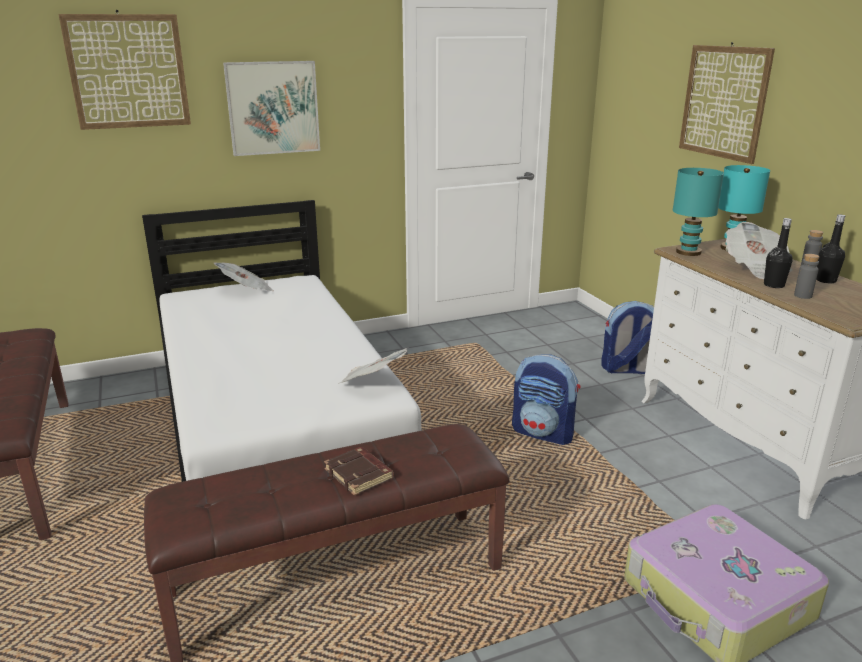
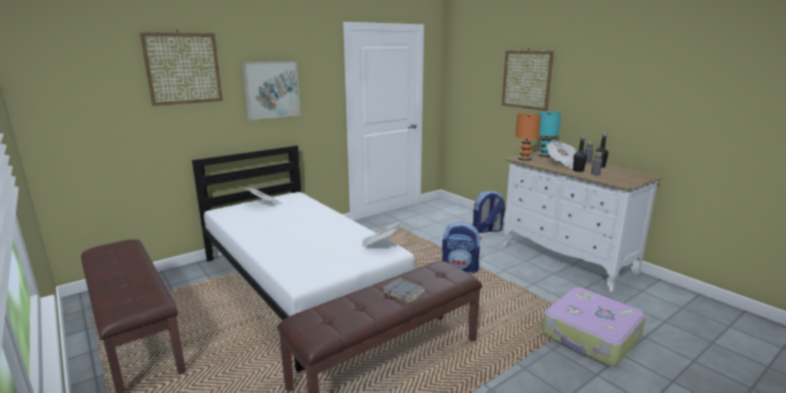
camera: 15 degrees left, 5 degrees down
brown book [324,447,394,496] -> grey book [383,278,426,303]
turquoise table lamp [673,168,724,256] -> orange table lamp [515,113,541,161]

